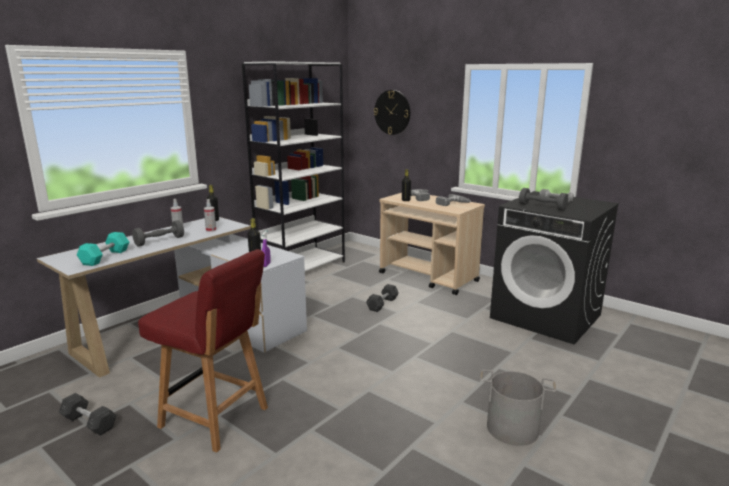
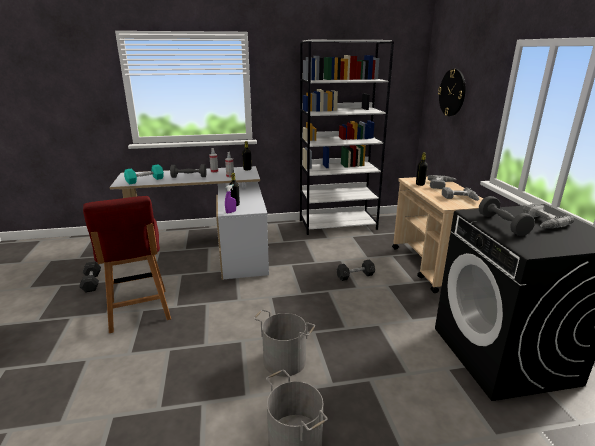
camera: 40 degrees right, 5 degrees up
none -> grey bucket [254,309,315,377]

